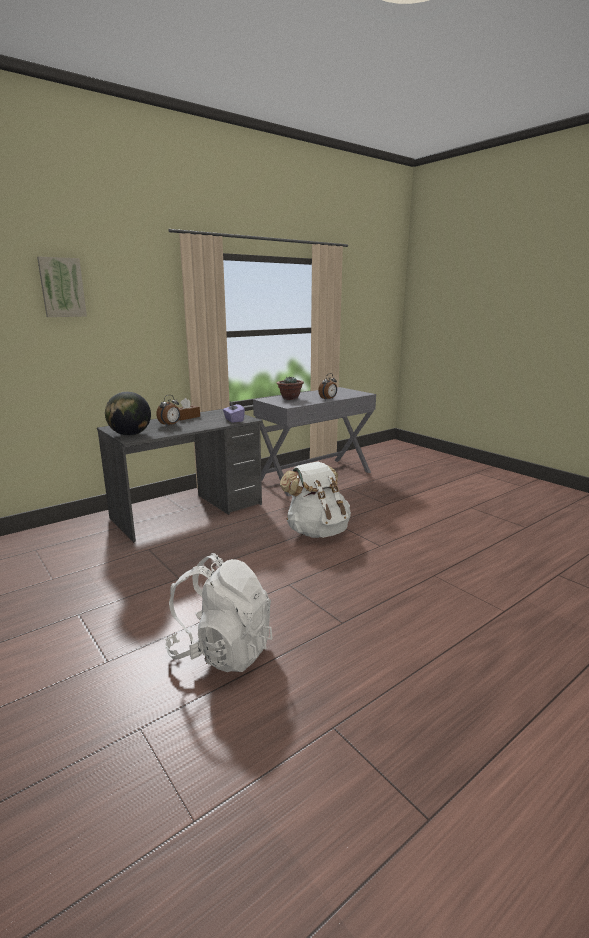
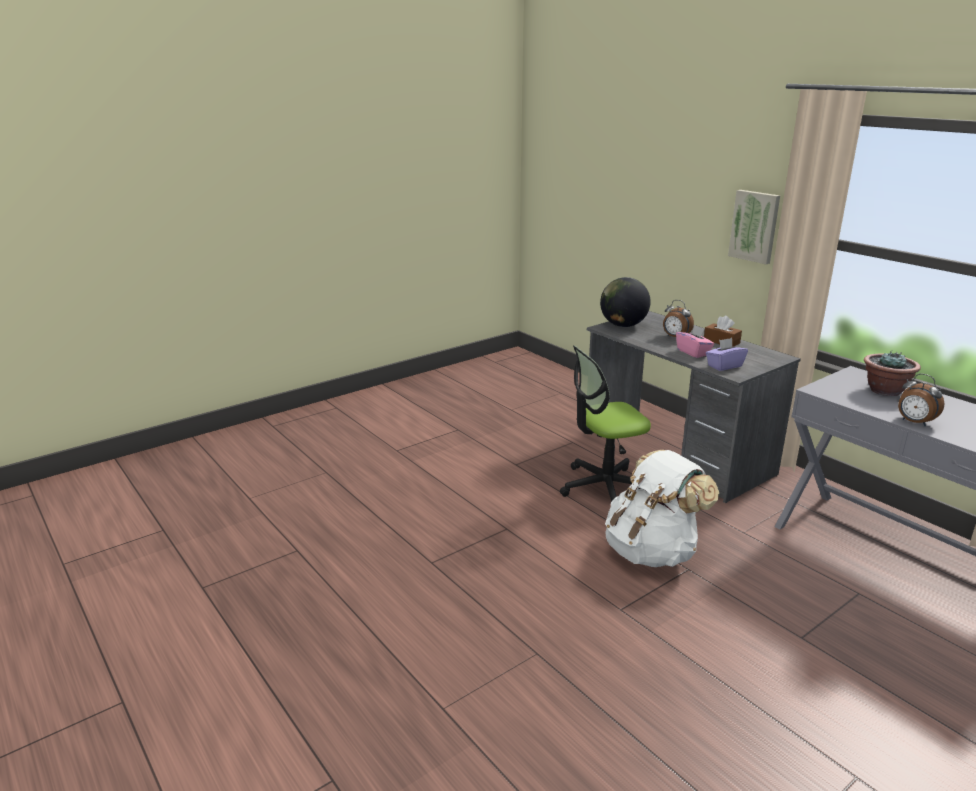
camera: 90 degrees right, 5 degrees up
picture [37,256,87,317] -> picture moved to [728,190,780,264]
white backpack [165,553,273,672] -> none
none -> office chair [560,345,651,502]
none -> pink tissue box [676,325,714,358]

